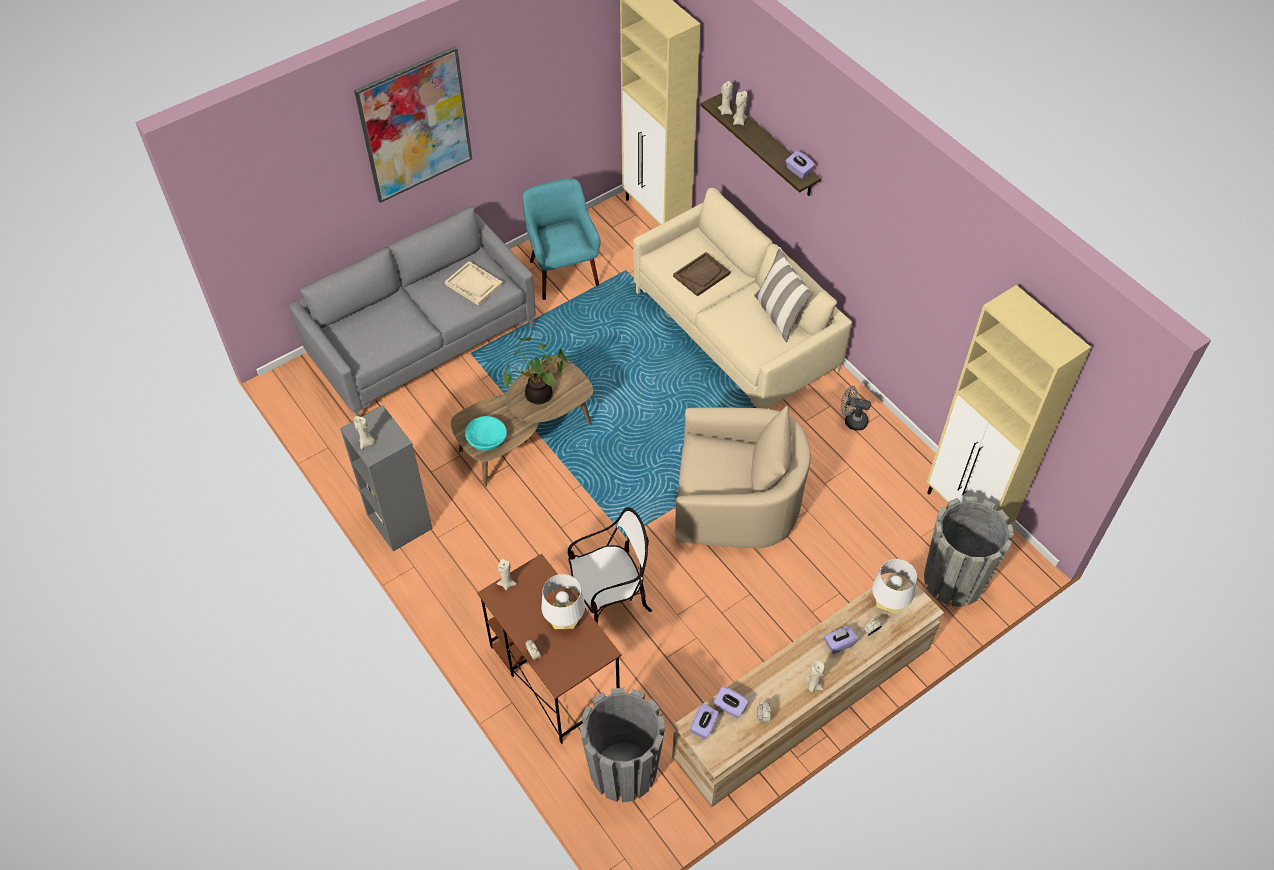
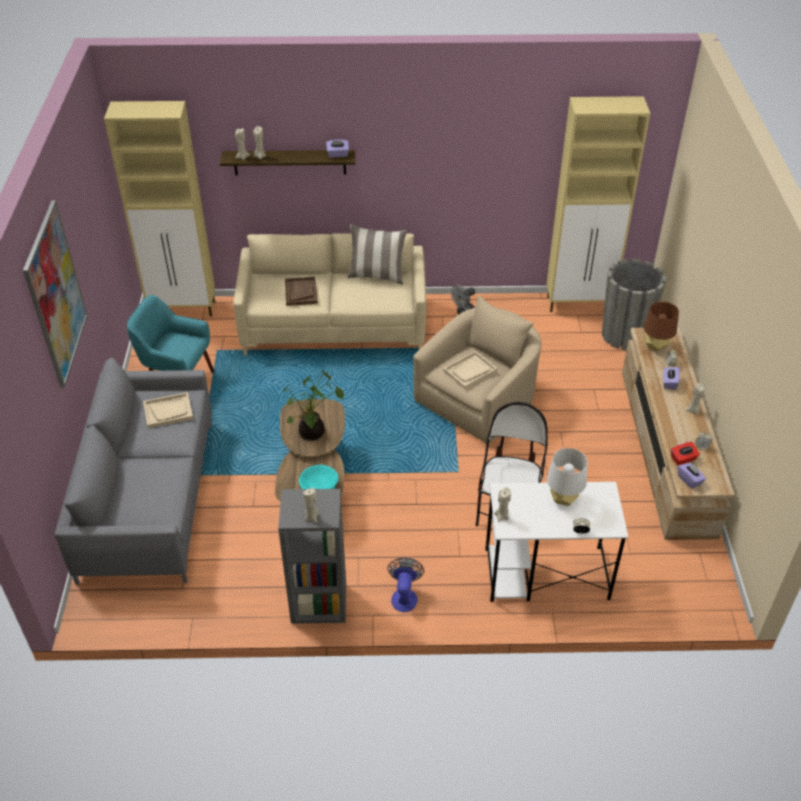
camera: 55 degrees left, 10 degrees down
brown desk [477,553,622,744] -> white desk [485,482,628,602]
grey planter [580,687,665,802] -> none
purple tissue box [714,686,749,718] -> red tissue box [671,442,700,465]
white table lamp [872,559,917,614] -> brown table lamp [644,301,679,352]
none -> fan [387,558,424,612]
none -> beige tray [443,351,497,389]

